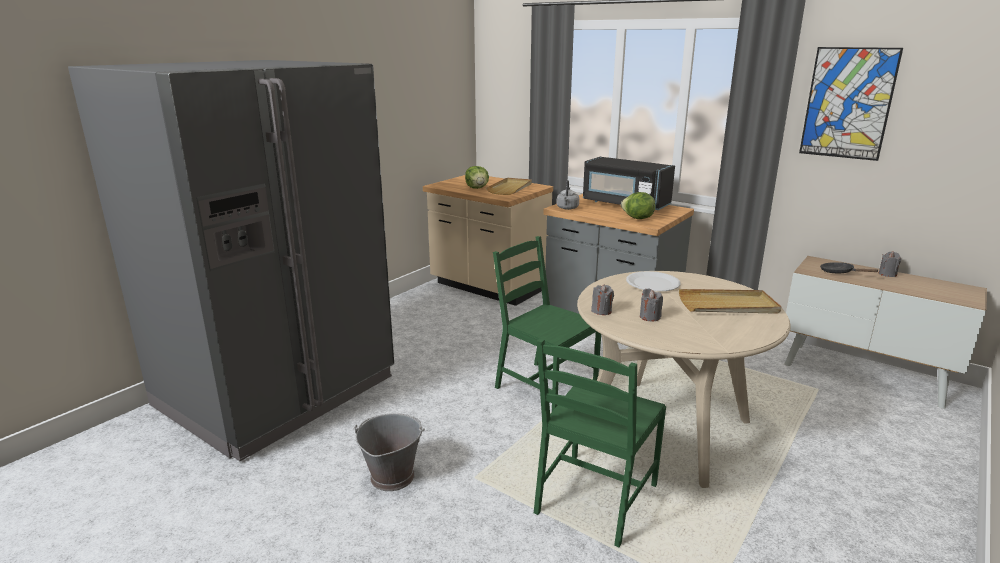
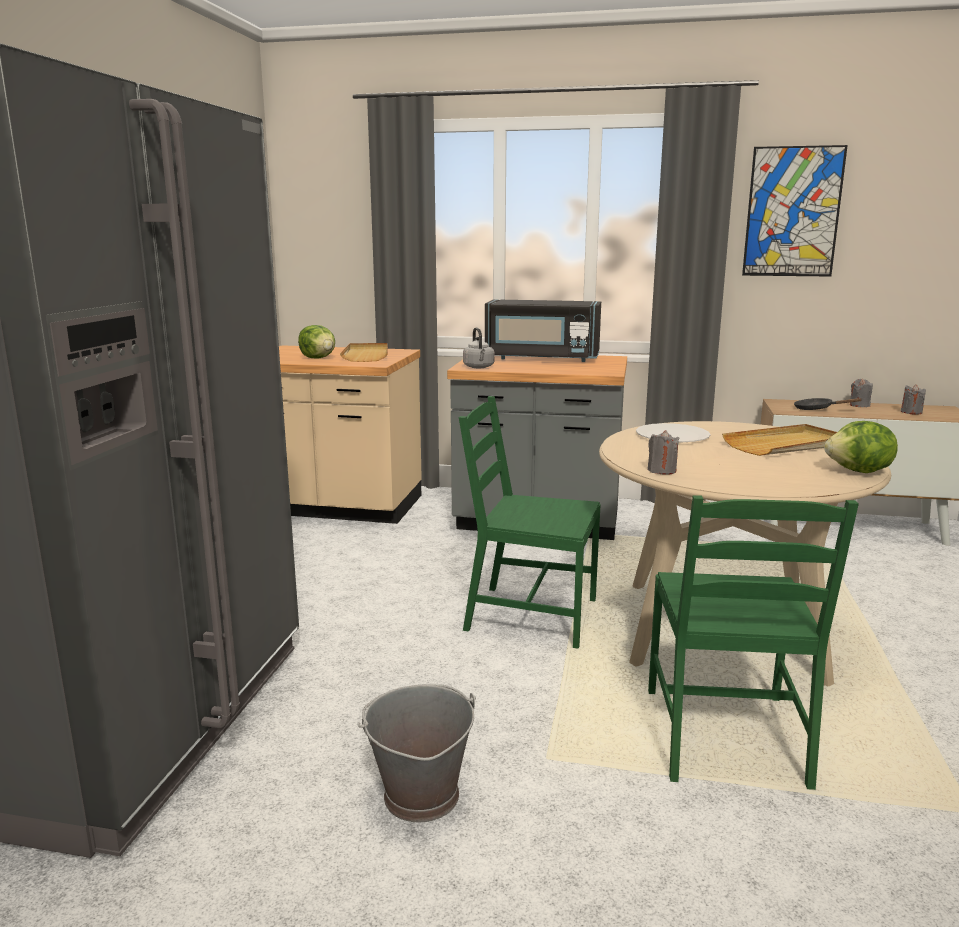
camera: 25 degrees left, 5 degrees down
lettuce [621,192,656,219] -> lettuce moved to [824,421,898,473]
grey candle [640,288,663,322] -> grey candle moved to [901,384,926,415]

